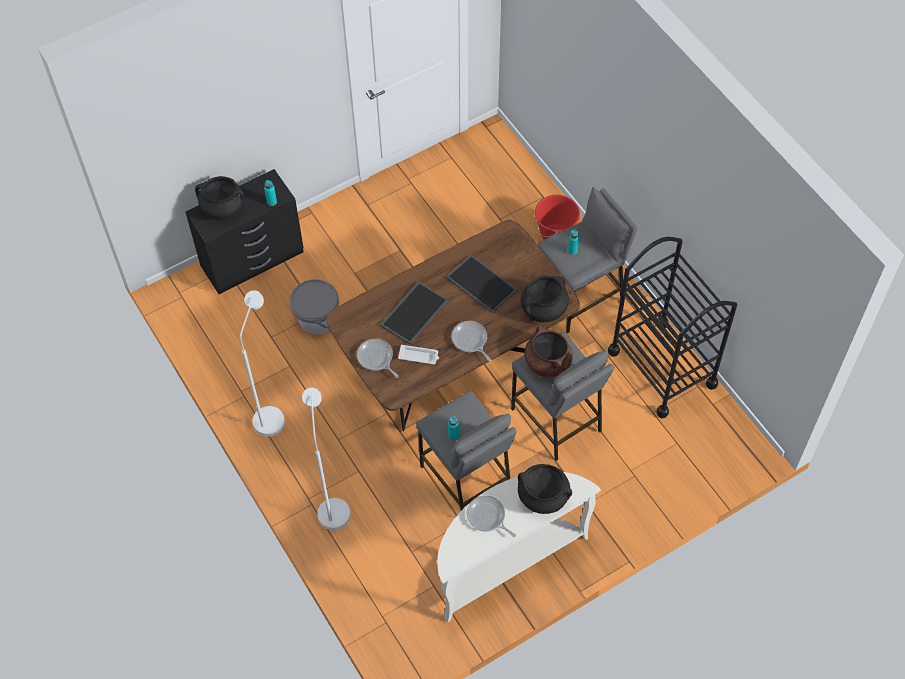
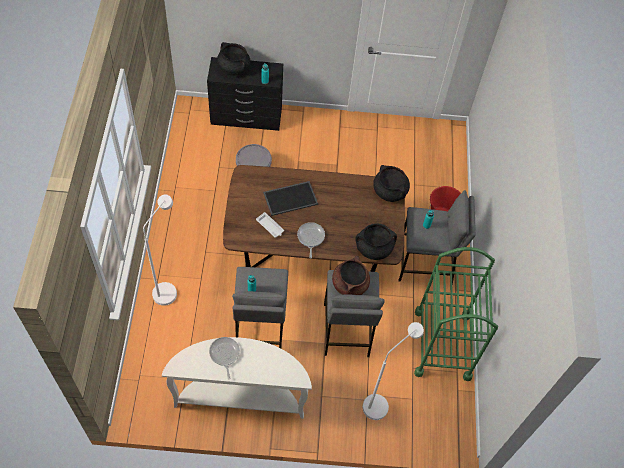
camera: 30 degrees right, 0 degrees up
white floor lamp [240,290,285,437] -> white floor lamp moved to [363,322,424,420]
frying pan [357,339,399,378] -> none
tray [446,254,518,314] -> none
black cooking pot [518,464,572,514] -> black cooking pot moved to [373,165,410,202]
black cart [608,237,737,419] -> green cart [414,247,498,381]

